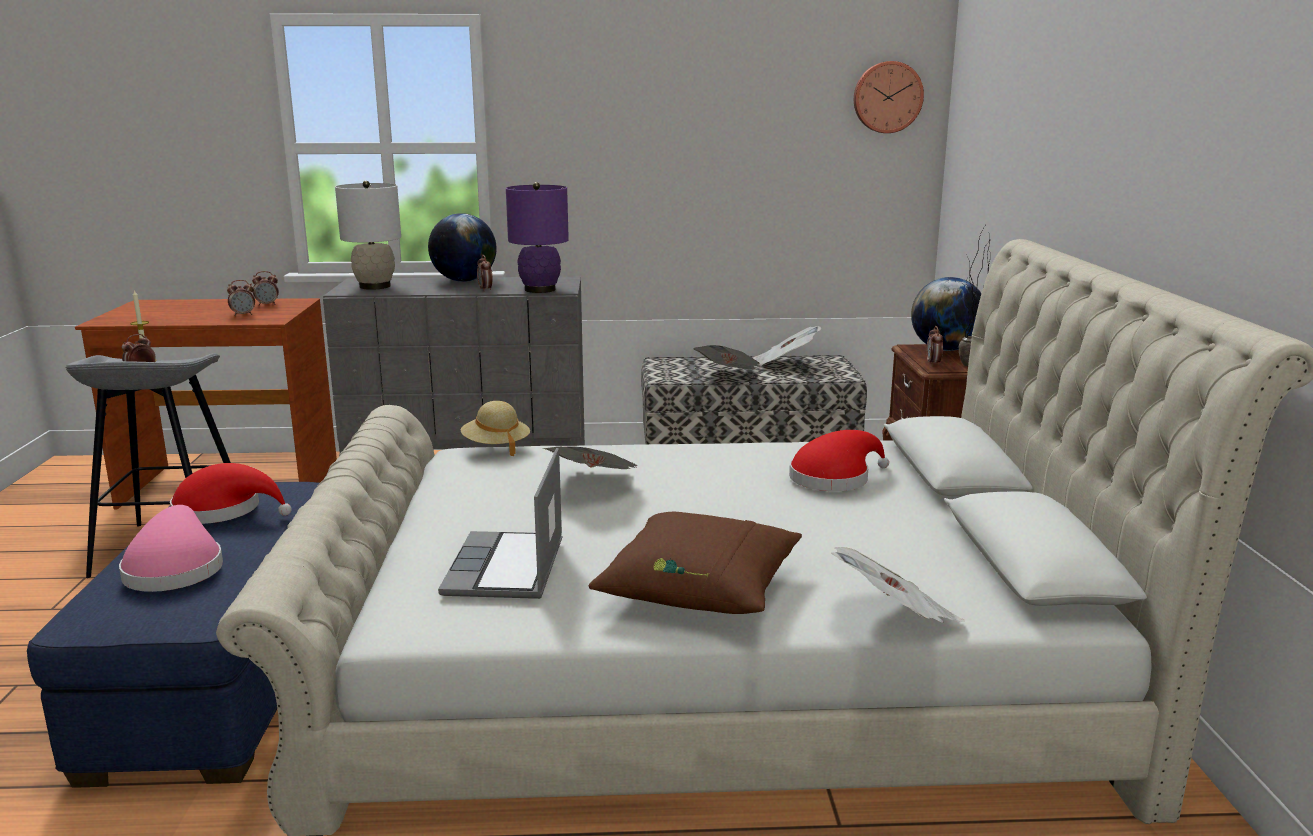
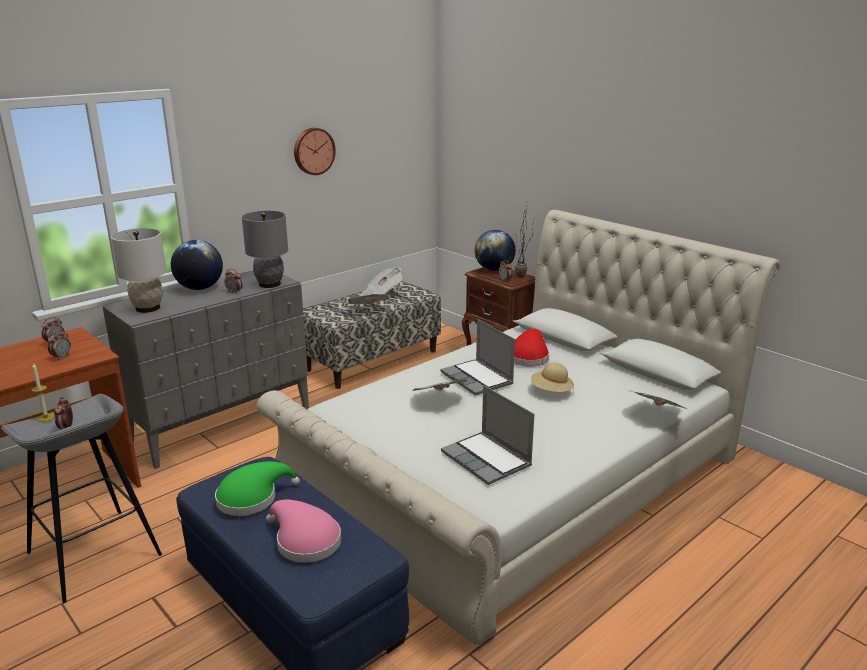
camera: 40 degrees left, 5 degrees up
red hat [170,463,292,524] -> green hat [215,462,300,516]
beige hat [461,401,530,456] -> beige hat moved to [531,362,574,394]
purple table lamp [506,182,569,293] -> grey table lamp [242,211,288,288]
brown pillow [589,512,802,614] -> none
wall clock [854,61,924,133] -> wall clock moved to [294,128,336,175]
none -> laptop [441,319,515,395]

